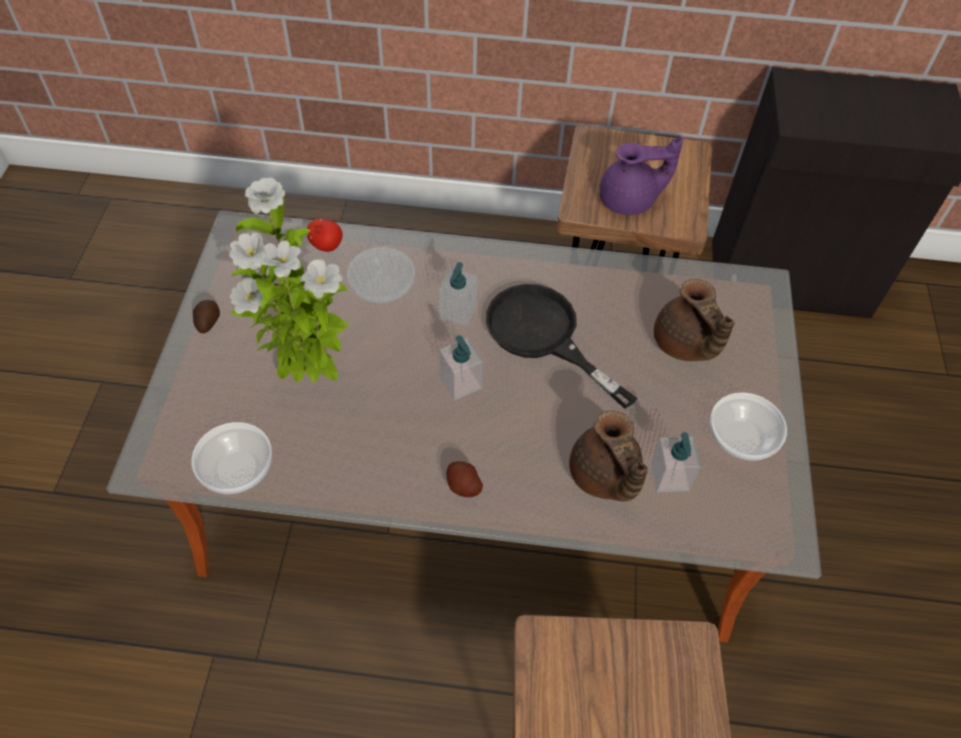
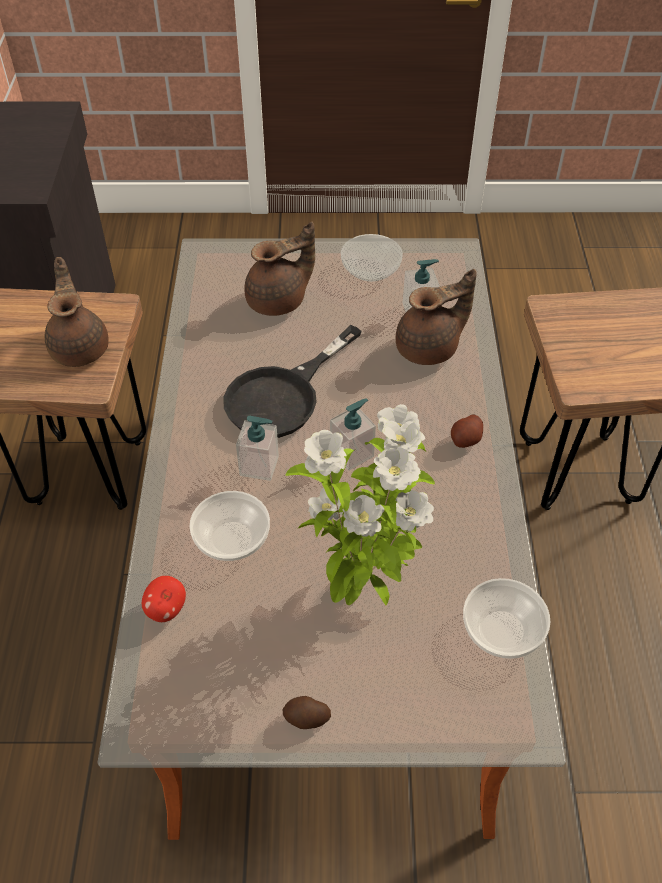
camera: 95 degrees left, 5 degrees down
purple teapot [599,137,683,215] -> brown teapot [45,257,109,367]

